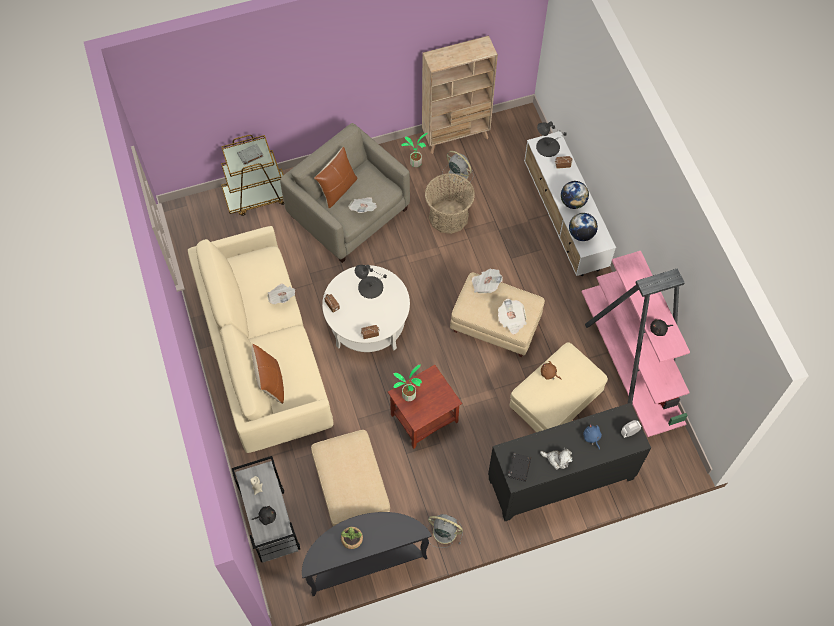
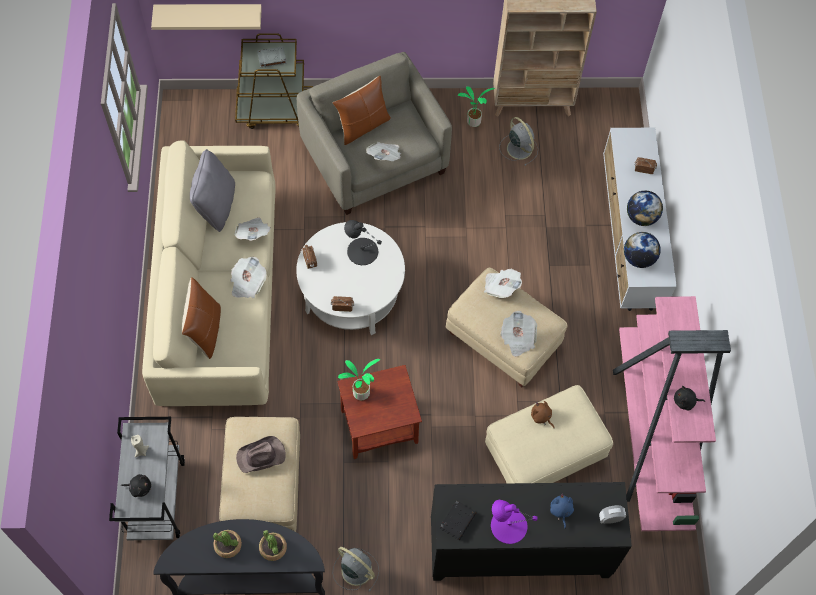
camera: 15 degrees right, 0 degrees up
basket [425,173,475,234] -> none
black table lamp [536,121,567,157] -> none
plush toy [540,448,573,470] -> purple table lamp [491,500,538,544]
none -> beige shelf [151,4,262,30]
none -> grey pillow [190,149,235,232]
none -> newspaper [230,257,267,298]
none -> brown hat [236,436,286,473]
none -> potted plant [259,530,287,561]

